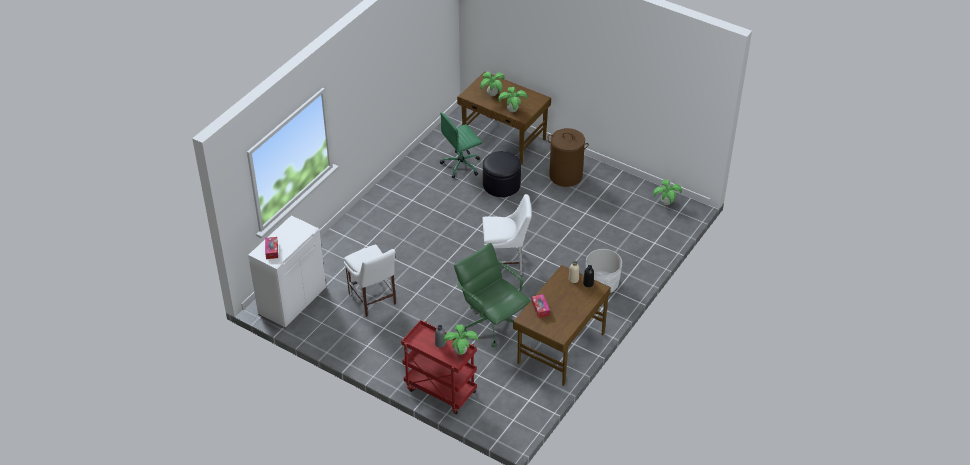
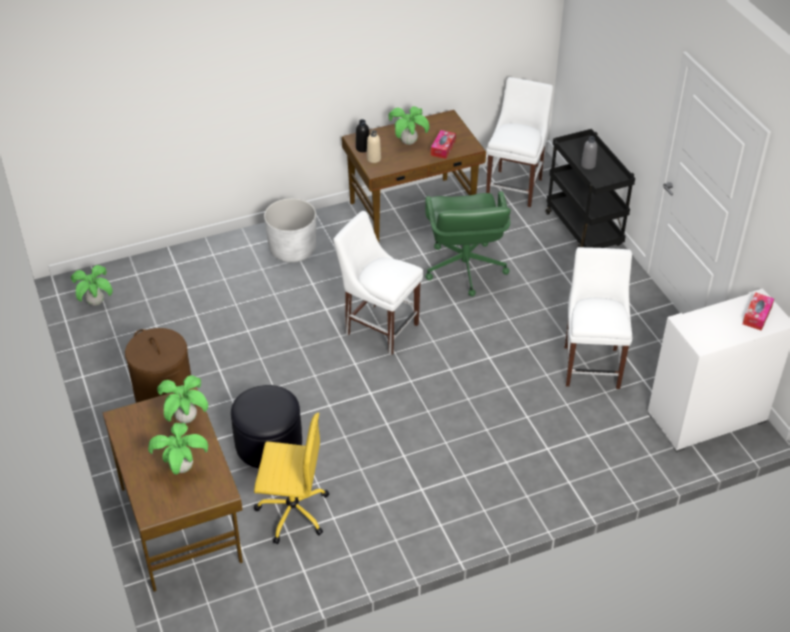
camera: 145 degrees left, 0 degrees up
red cart [401,320,477,414] -> black cart [546,129,635,248]
green office chair [440,113,482,178] -> yellow office chair [254,413,329,544]
potted plant [443,324,478,355] -> potted plant moved to [388,106,429,145]
none -> white chair [486,77,553,208]

